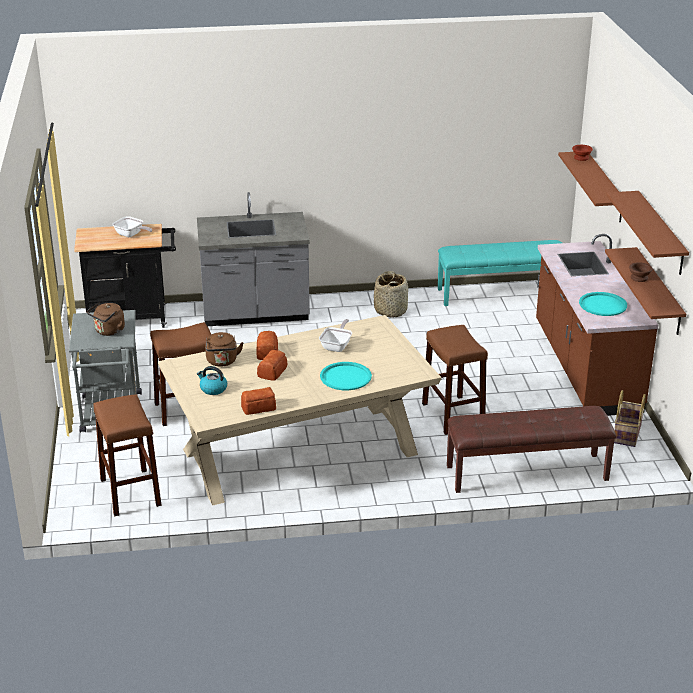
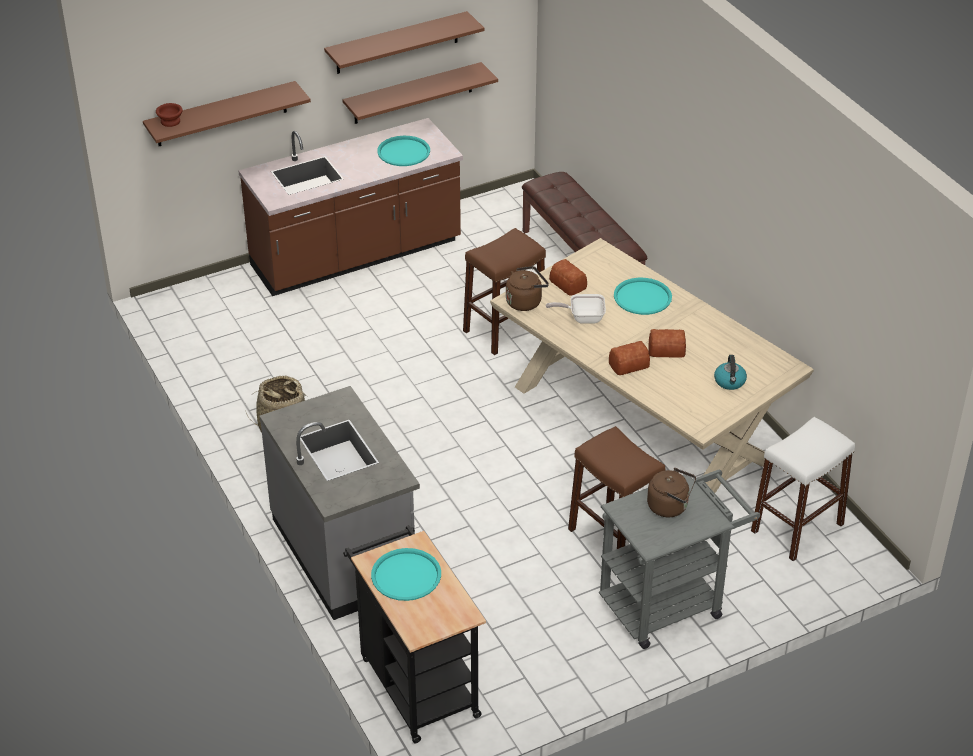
camera: 110 degrees left, 10 degrees up
brown stool [94,394,162,516] -> white stool [751,417,855,561]
frying pan [112,216,152,237] -> turquoise tray [371,548,441,601]
brown kettle [205,332,244,367] -> brown kettle moved to [506,266,549,311]
bread [241,387,276,415] -> bread moved to [549,259,587,296]
turquoise bench [438,240,562,306] -> none
basket [614,390,646,447] -> none
brown bowl [629,262,653,282] -> none

